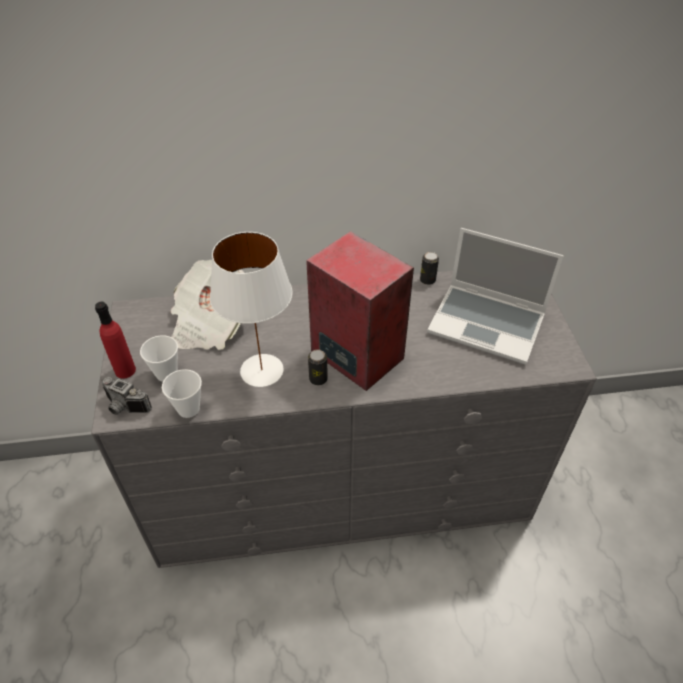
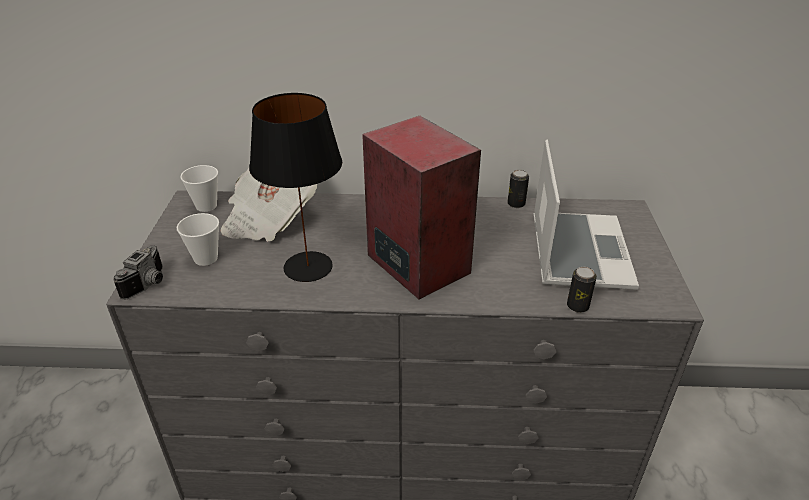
camera: 10 degrees right, 10 degrees down
red bottle [95,302,136,379] -> none
camera [101,377,152,415] -> camera turned 105 degrees counterclockwise [113,246,163,300]
cup [162,369,202,418] -> cup moved to [180,165,218,212]
white table lamp [210,232,293,387] -> black table lamp [249,93,342,282]
can [308,349,328,385] -> can moved to [567,267,597,313]
laptop [427,228,564,365] -> laptop turned 120 degrees counterclockwise [533,140,639,290]

